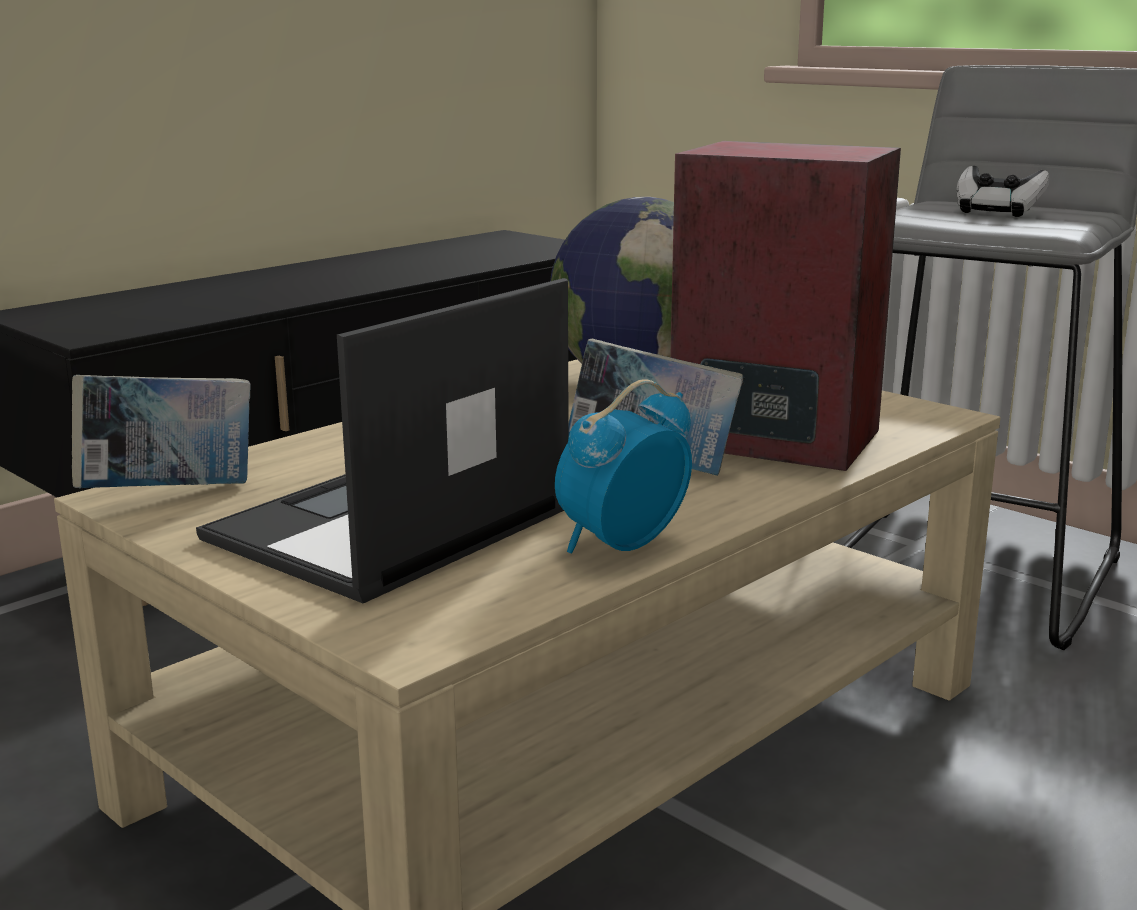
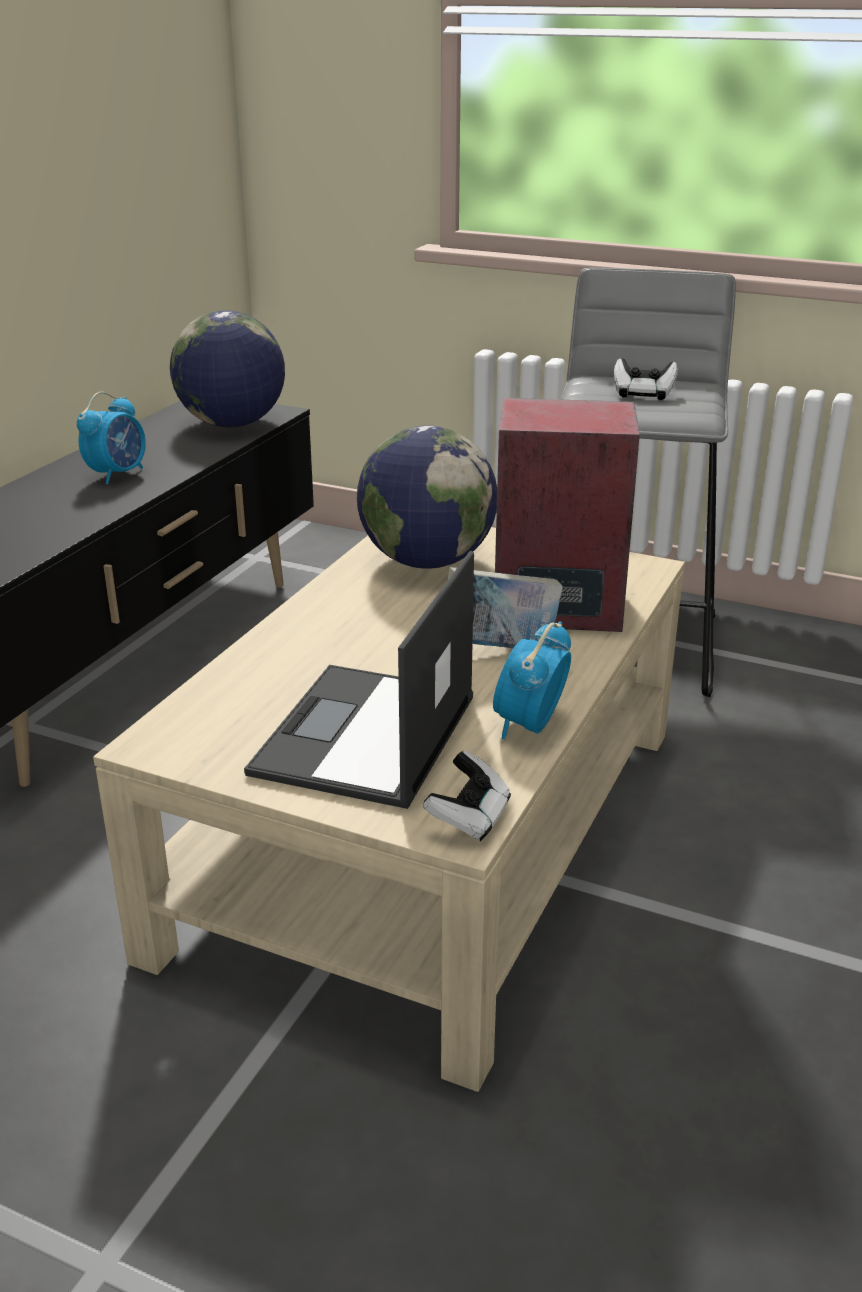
camera: 20 degrees left, 10 degrees up
book [72,375,251,489] -> none
none -> alarm clock [77,392,146,484]
none -> globe [170,310,285,428]
none -> game controller [423,751,511,841]

